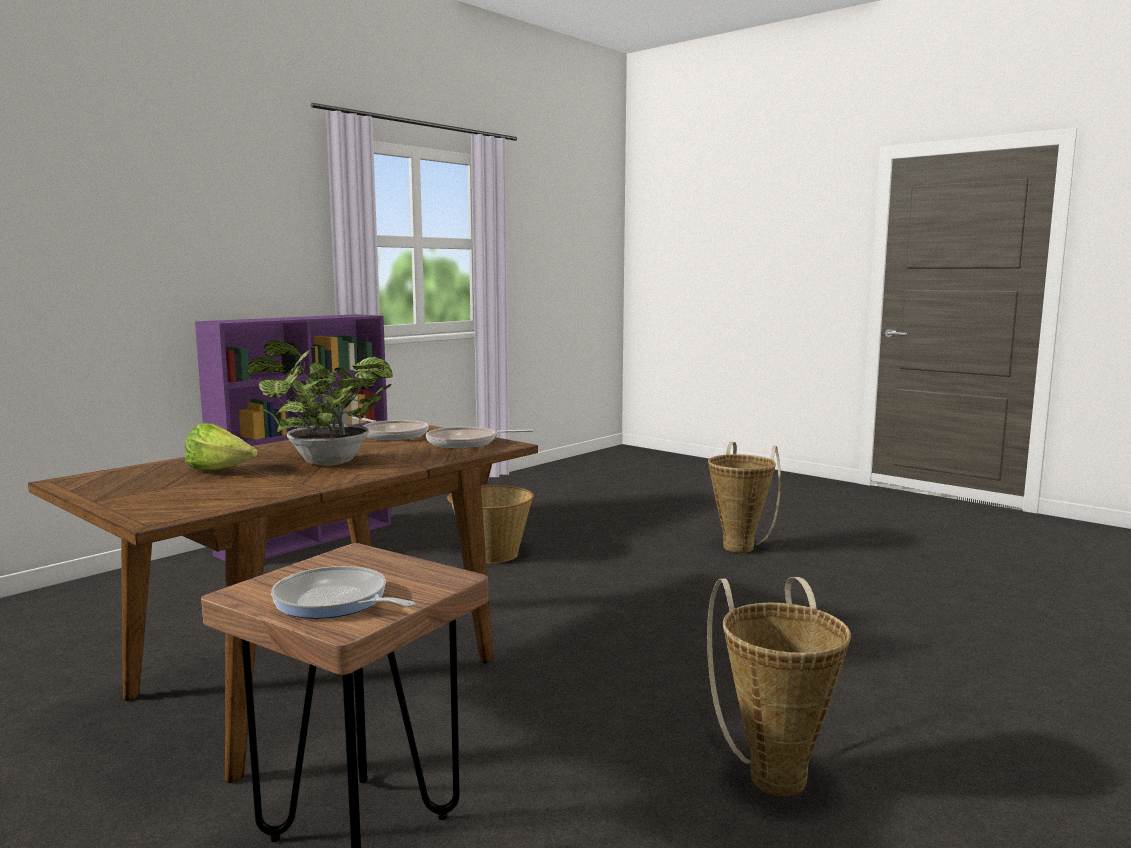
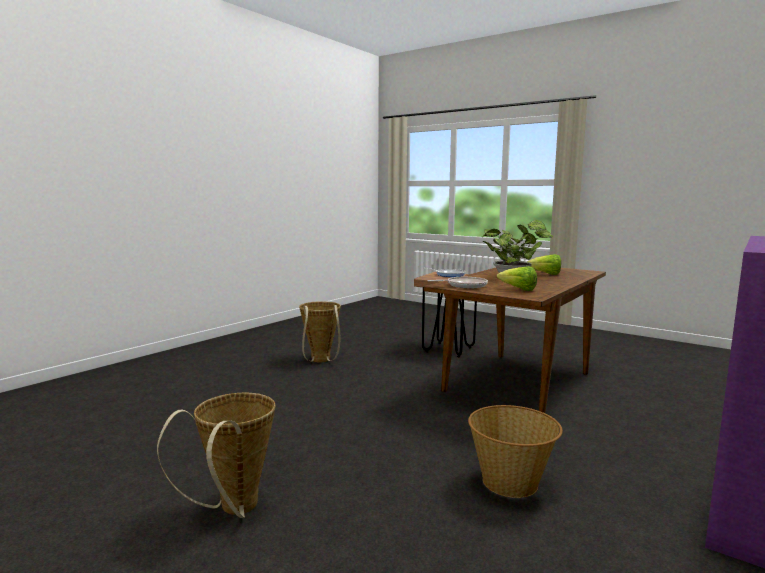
camera: 175 degrees right, 0 degrees up
frying pan [352,417,429,441] -> lettuce [497,266,537,291]

